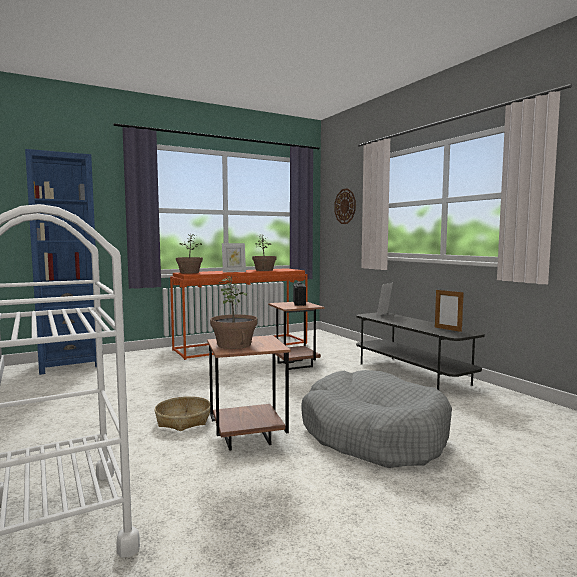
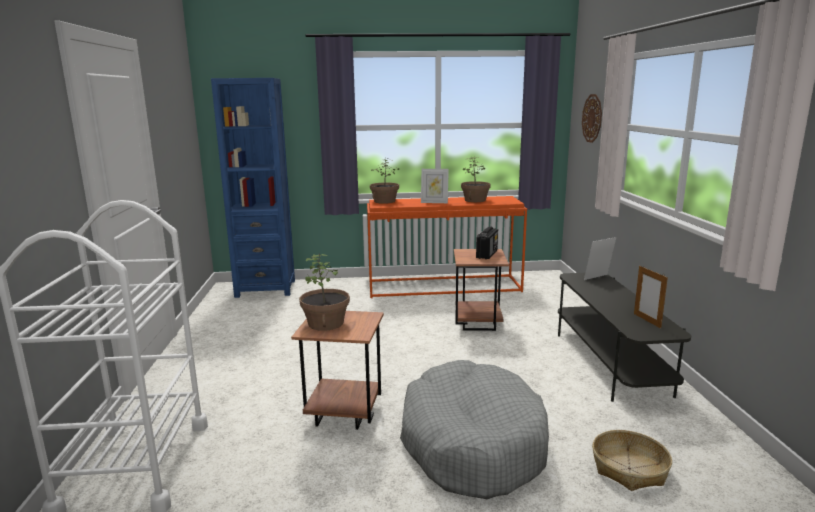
camera: 25 degrees right, 10 degrees up
basket [154,396,210,431] -> basket moved to [592,430,672,491]

